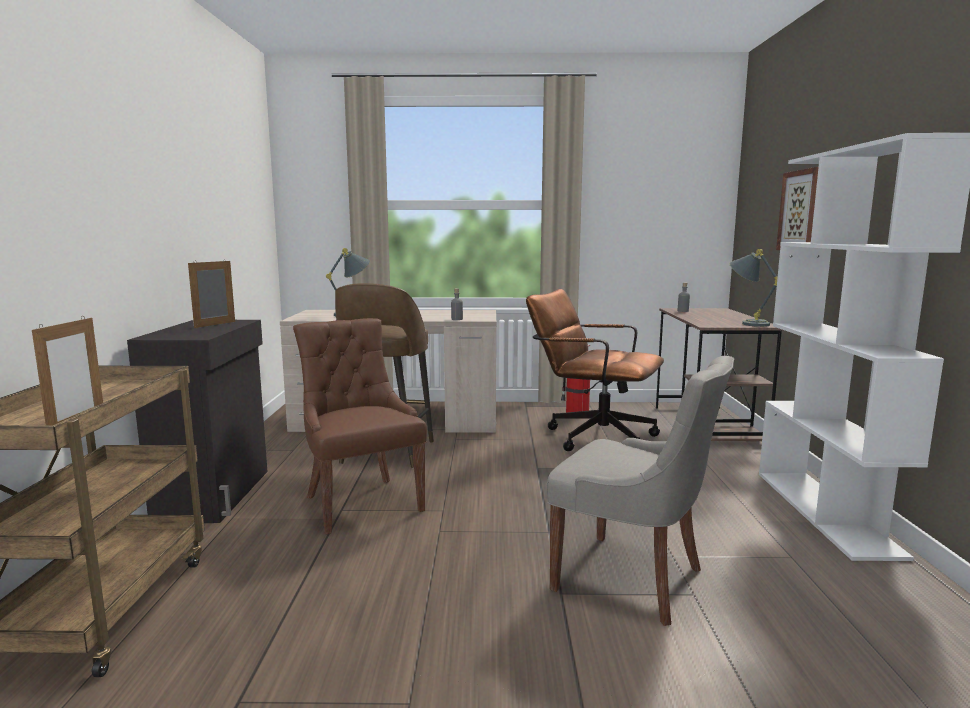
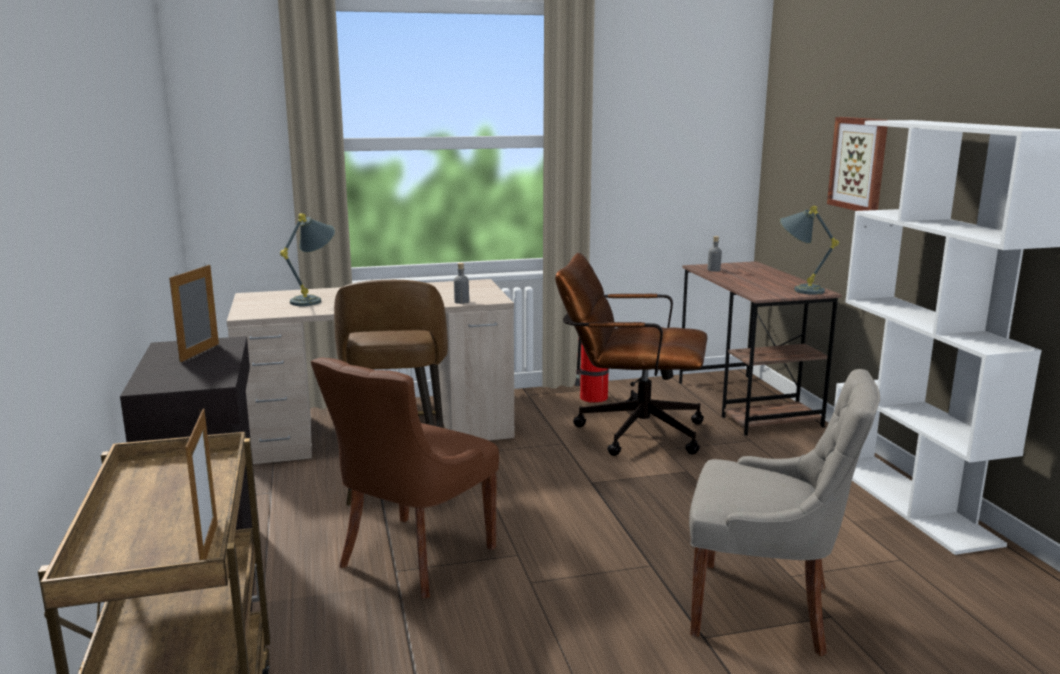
camera: 15 degrees left, 5 degrees up
brown chair [293,318,427,535] -> brown chair turned 105 degrees counterclockwise [311,358,499,598]

